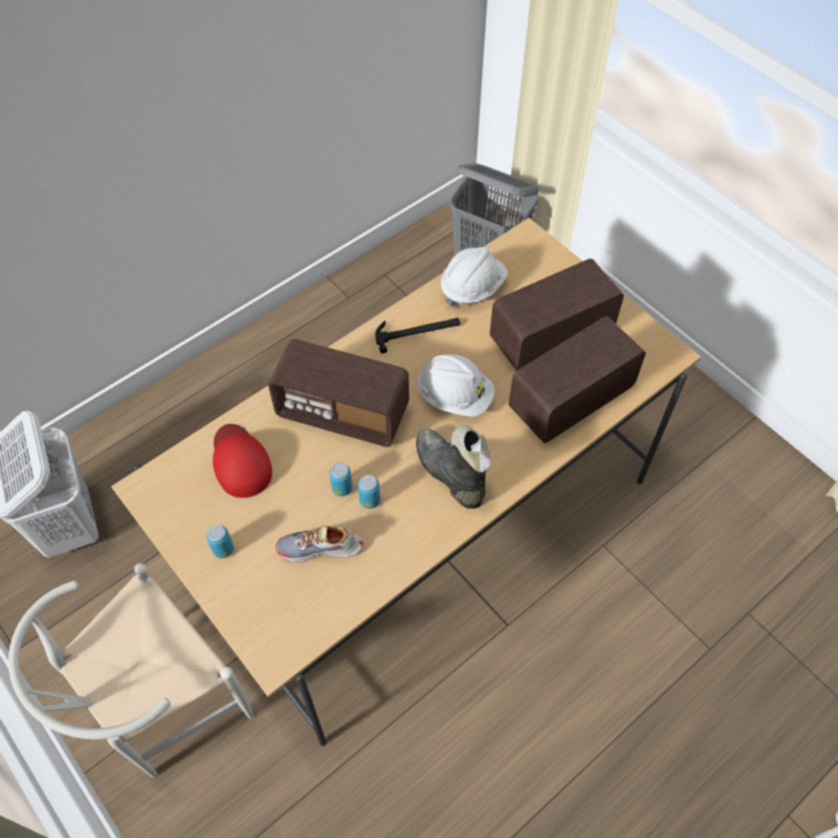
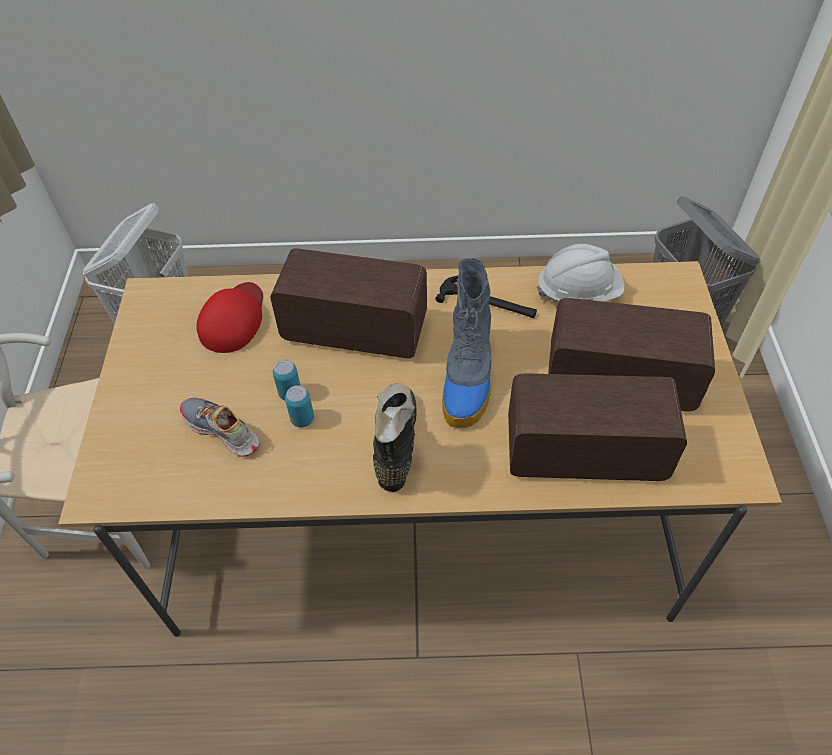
camera: 40 degrees right, 5 degrees down
can [206,524,234,558] -> none
radio [268,339,409,447] -> radio turned 135 degrees clockwise [270,248,427,358]
white hard hat [417,354,494,417] -> boot [442,258,491,428]

